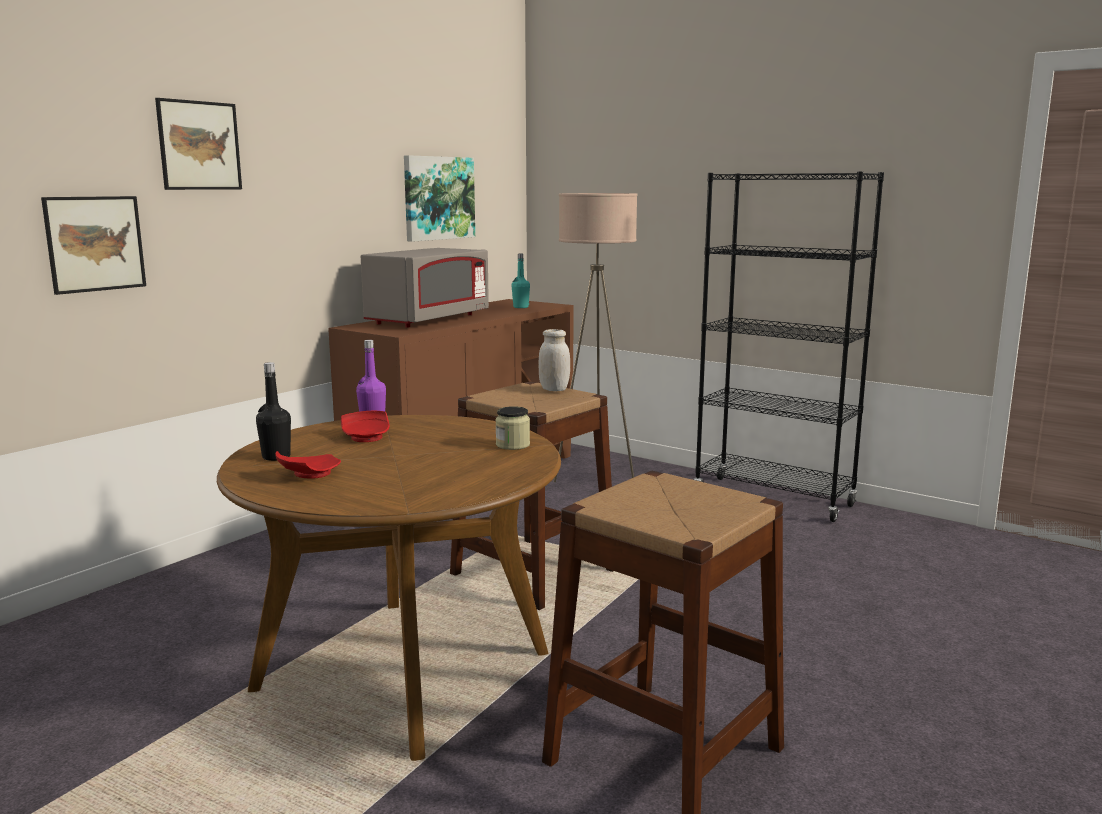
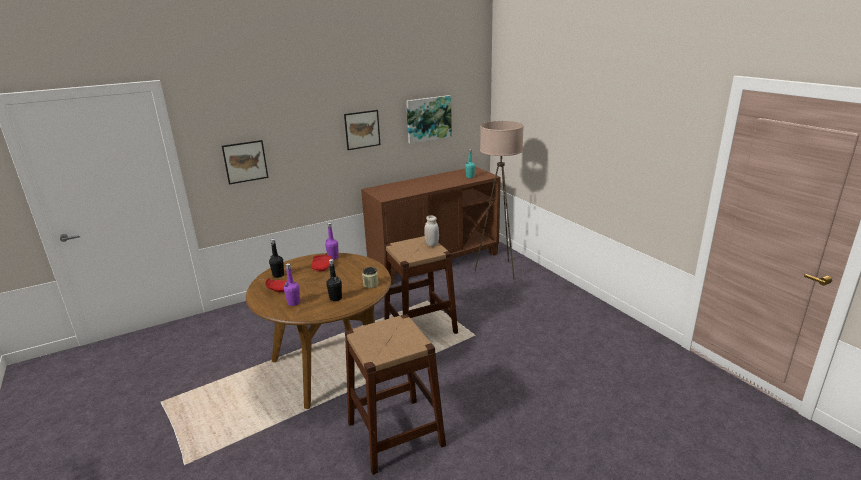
camera: 25 degrees right, 10 degrees up
picture [155,98,242,190] -> picture moved to [344,110,380,150]
grey microwave [361,248,489,328] -> none
black bookcase [694,171,884,522] -> none
none -> purple bottle [284,263,300,306]
none -> black bottle [326,259,342,301]

